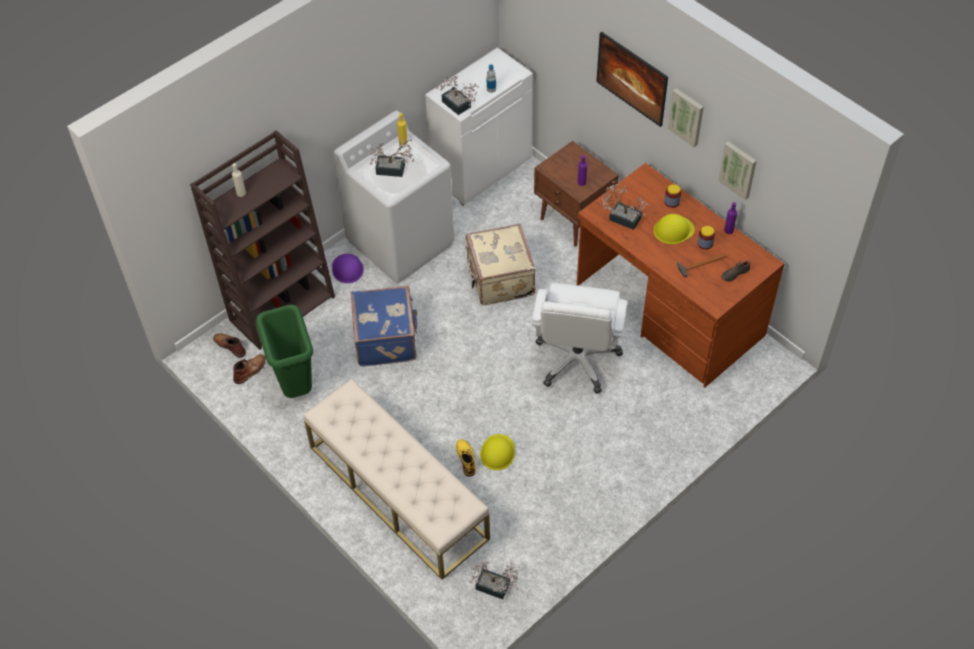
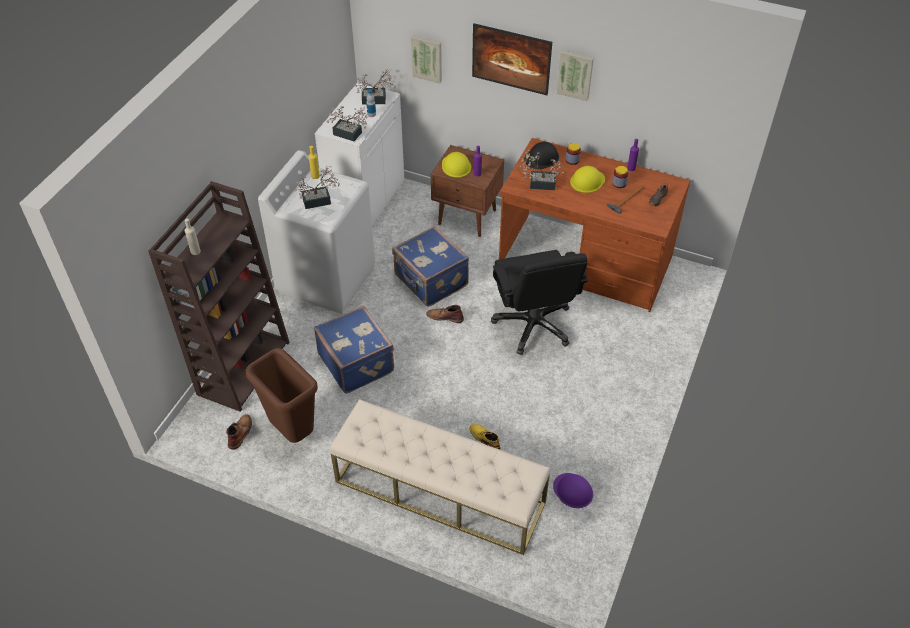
camera: 25 degrees left, 5 degrees down
brown boot [213,333,246,358] -> brown boot moved to [426,305,464,323]
green trash can [256,305,313,398] -> brown trash can [245,348,318,443]
purple hard hat [332,254,364,283] -> purple hard hat moved to [553,473,593,508]
beige suitcase [465,224,536,305] -> blue suitcase [392,226,469,307]
potted plant [469,561,520,599] -> potted plant moved to [354,69,396,105]
yellow hard hat [480,434,515,470] -> yellow hard hat moved to [442,152,471,178]
white office chair [532,283,627,394] -> black office chair [491,250,588,355]
picture [718,141,756,200] -> picture moved to [411,35,442,84]
none -> black hard hat [524,142,559,169]

